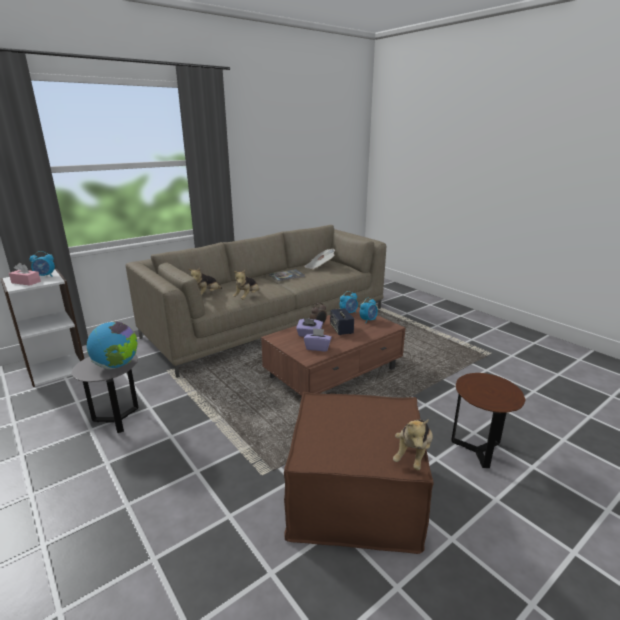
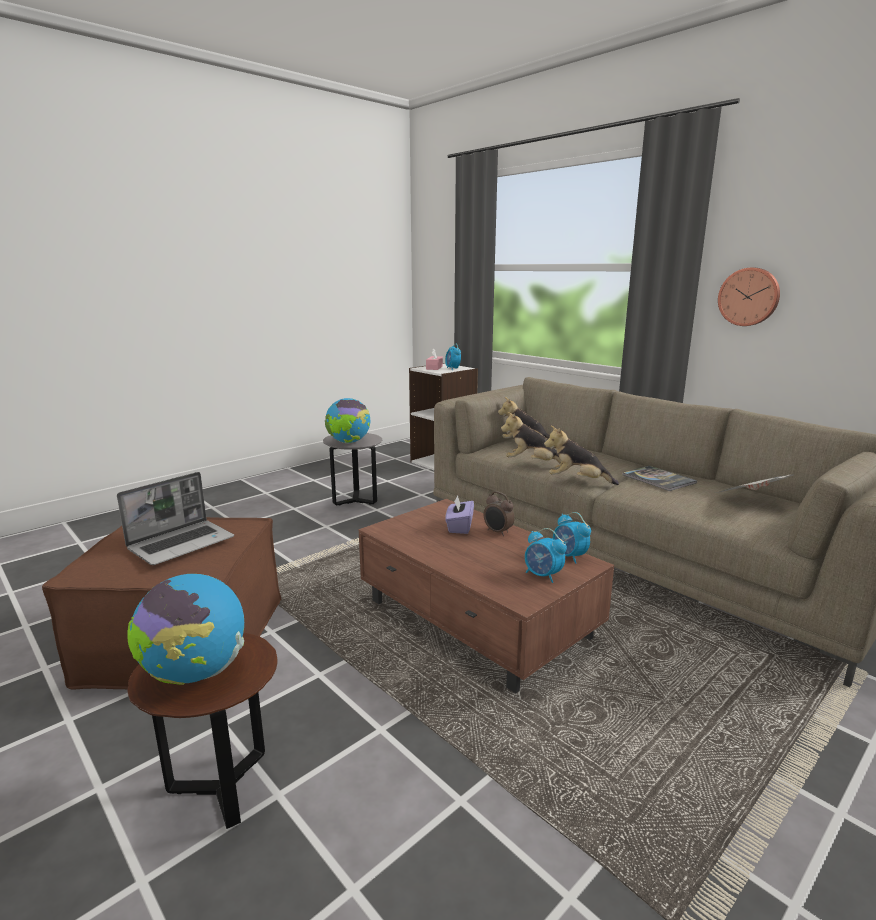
camera: 85 degrees right, 5 degrees down
purple tissue box [304,328,332,351] -> none
speaker [330,308,354,335] -> none
plush toy [393,419,433,470] -> plush toy moved to [544,426,619,485]
none -> laptop [117,472,234,565]
none -> globe [128,574,244,685]
none -> wall clock [718,268,780,326]

